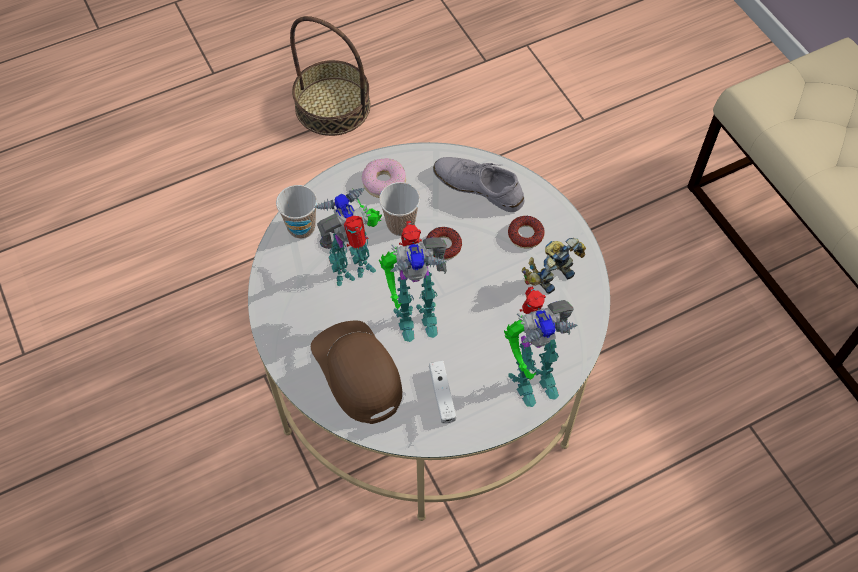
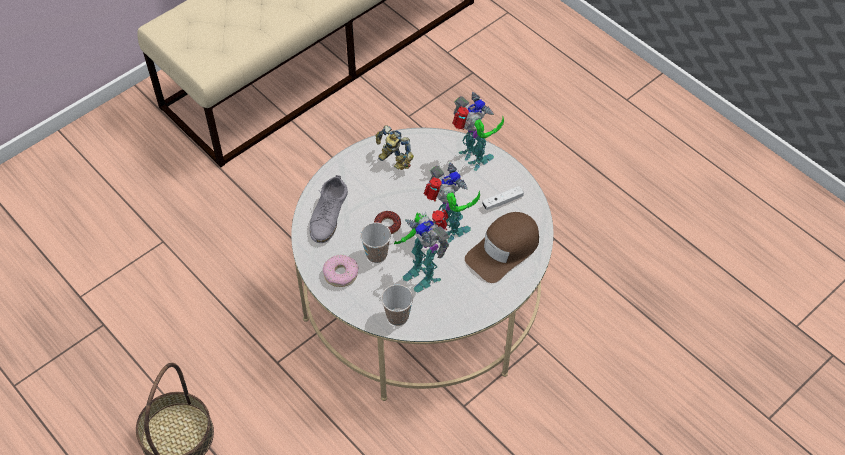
camera: 105 degrees left, 5 degrees down
donut [508,216,545,248] -> none

